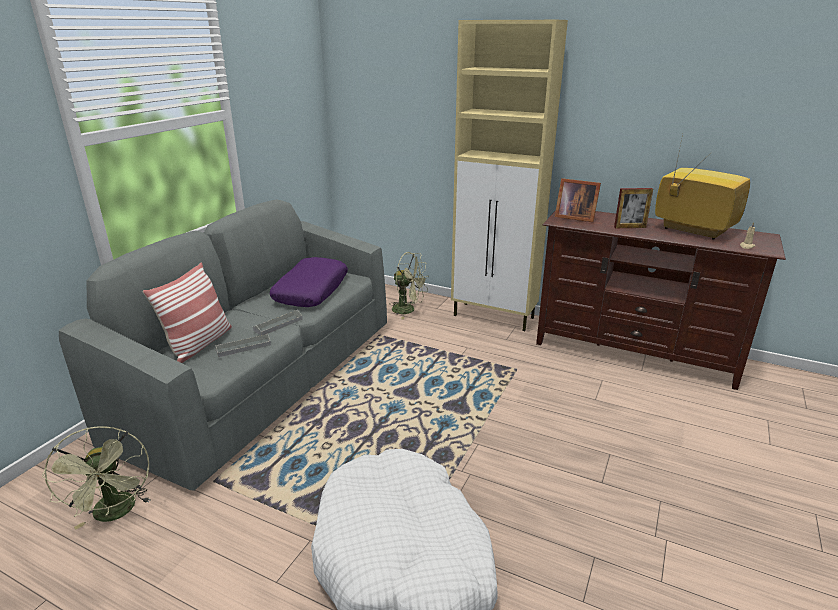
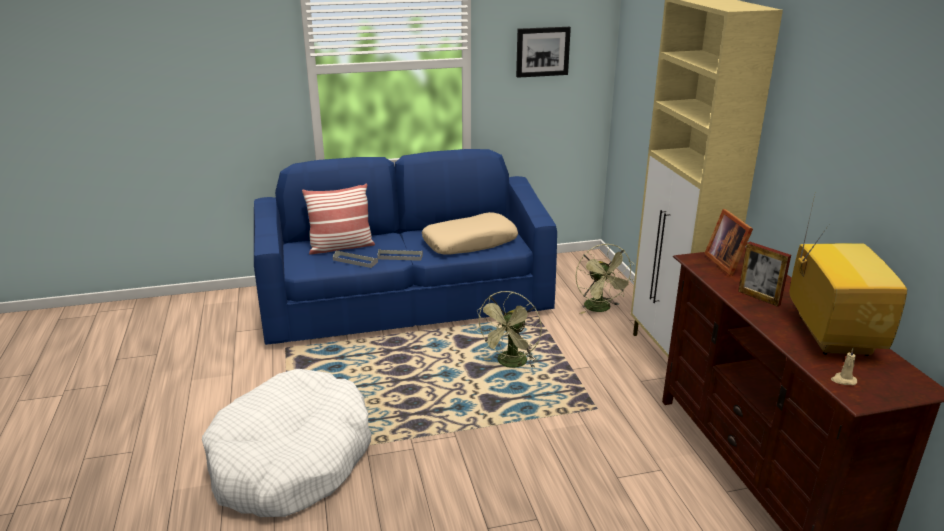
camera: 50 degrees right, 0 degrees up
green fan [42,426,151,530] -> green fan moved to [476,291,542,368]
grey sofa [59,199,387,491] -> blue sofa [254,149,557,345]
purple pillow [270,257,348,307] -> beige pillow [422,212,518,255]
none -> picture [516,27,571,78]

